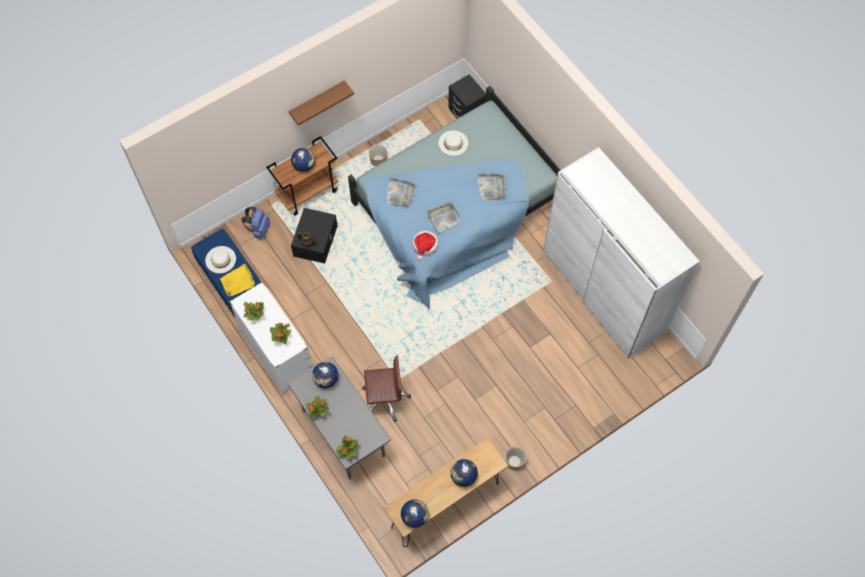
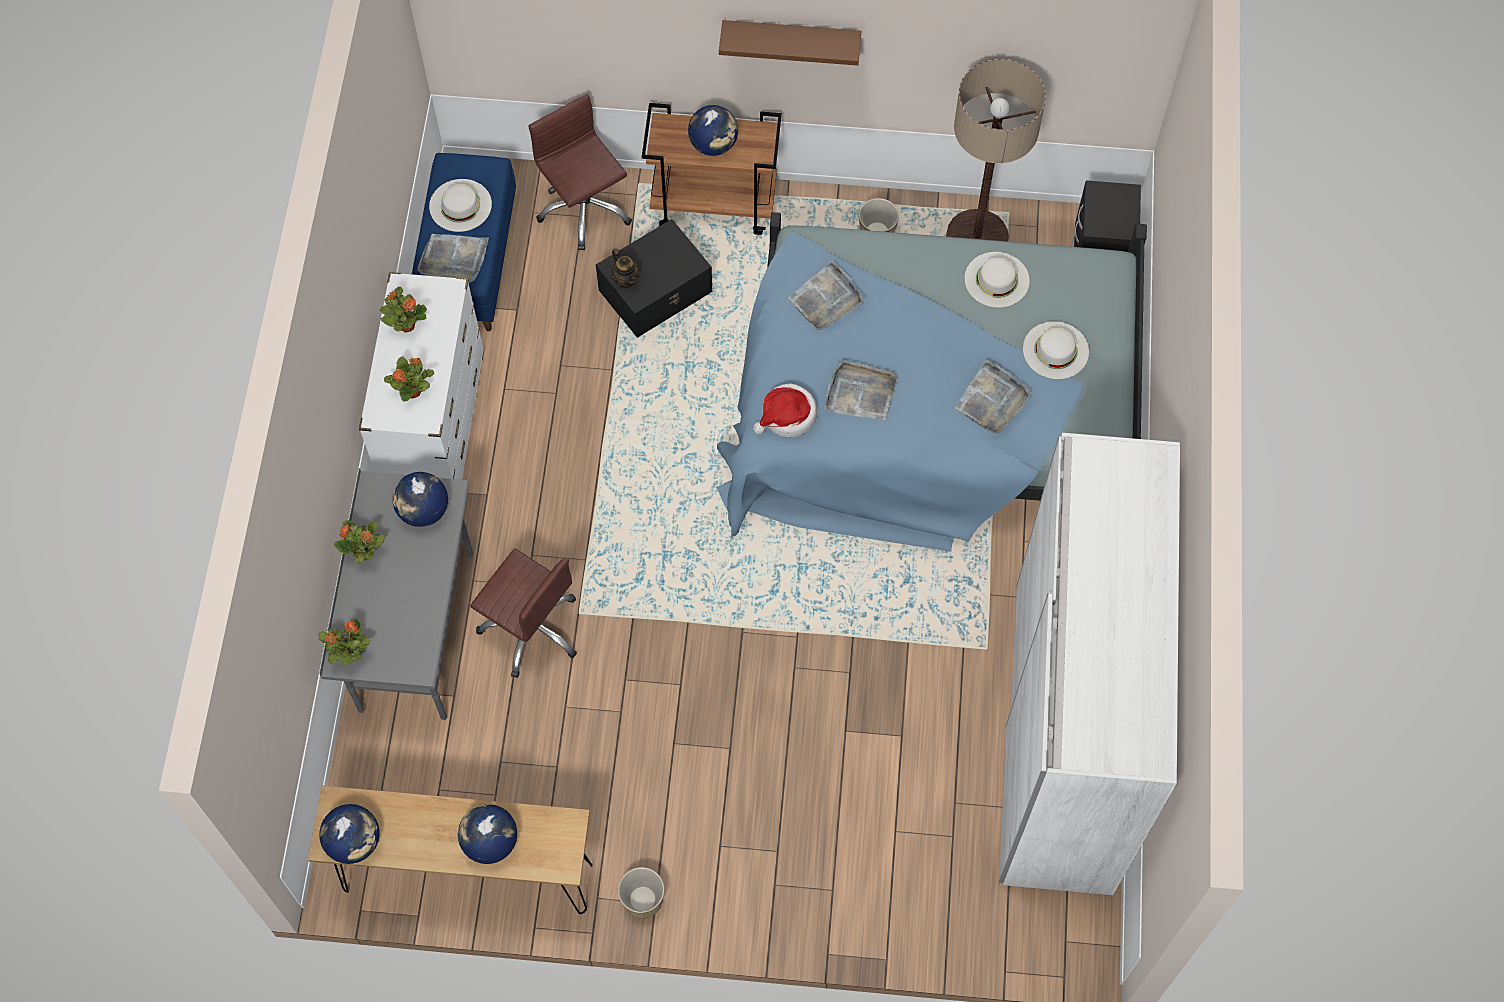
camera: 40 degrees right, 0 degrees up
yellow tray [220,264,255,296] -> grey tray [417,234,489,283]
blue backpack [242,207,270,239] -> brown office chair [528,94,632,250]
none -> floor lamp [946,59,1046,242]
none -> white hat [1023,321,1089,379]

